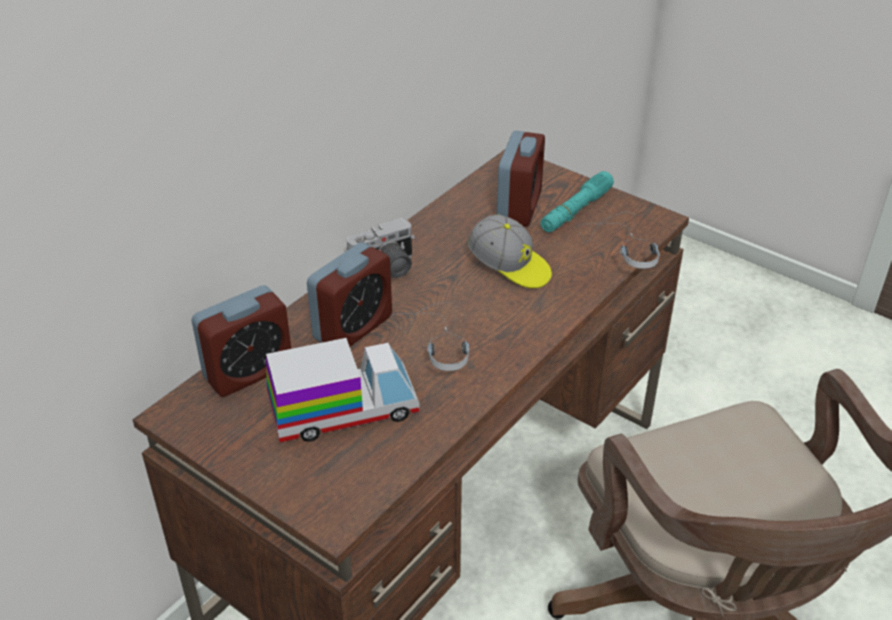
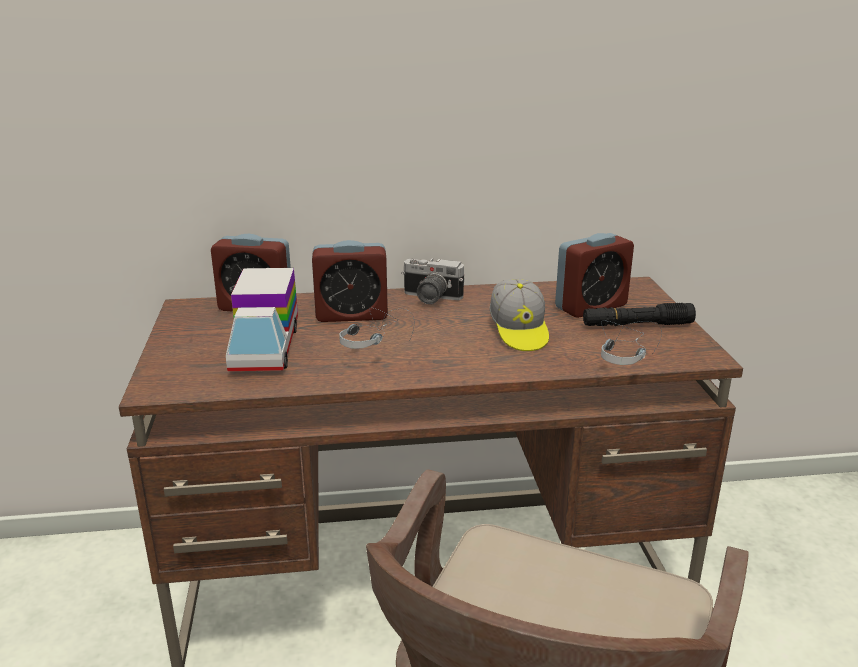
camera: 45 degrees right, 15 degrees down
toy truck [266,338,420,443] -> toy truck turned 60 degrees clockwise [226,268,298,371]
turquoise flashlight [541,171,614,232] -> black flashlight [583,303,696,326]

